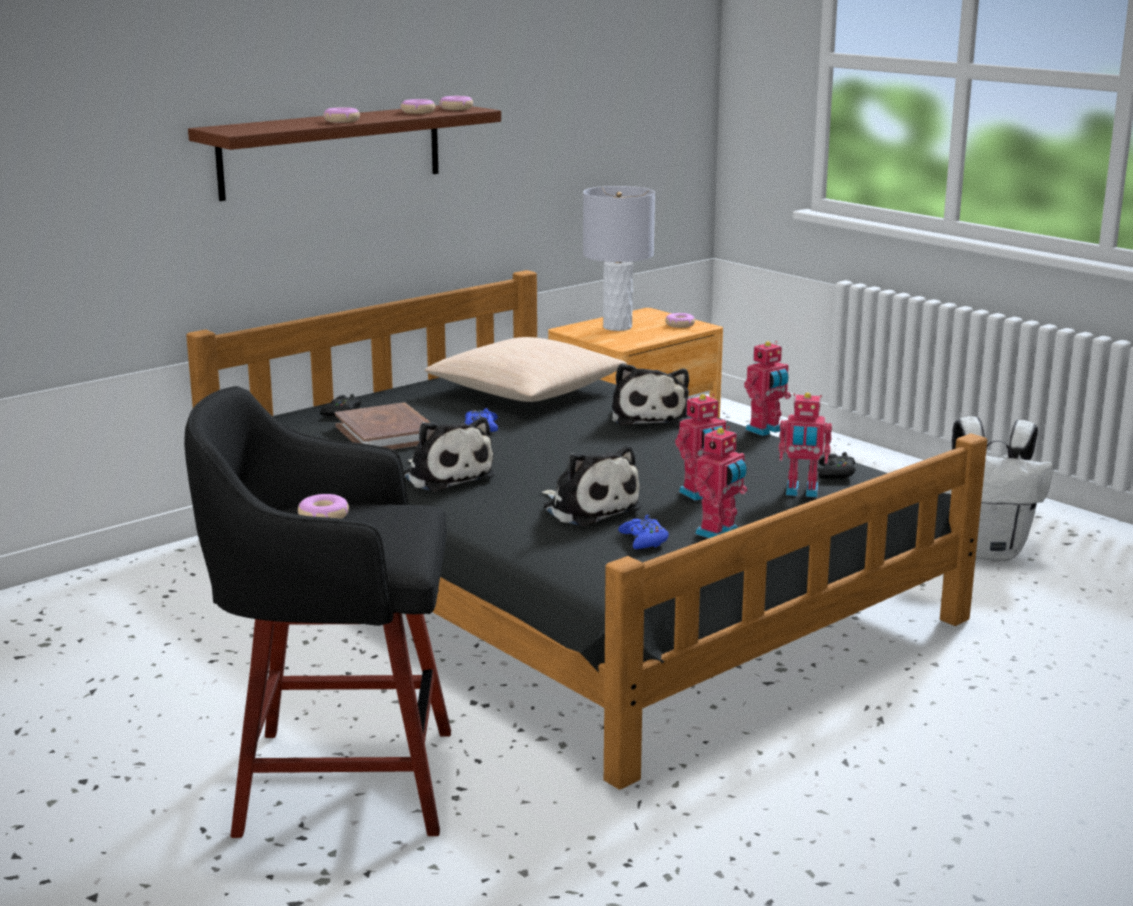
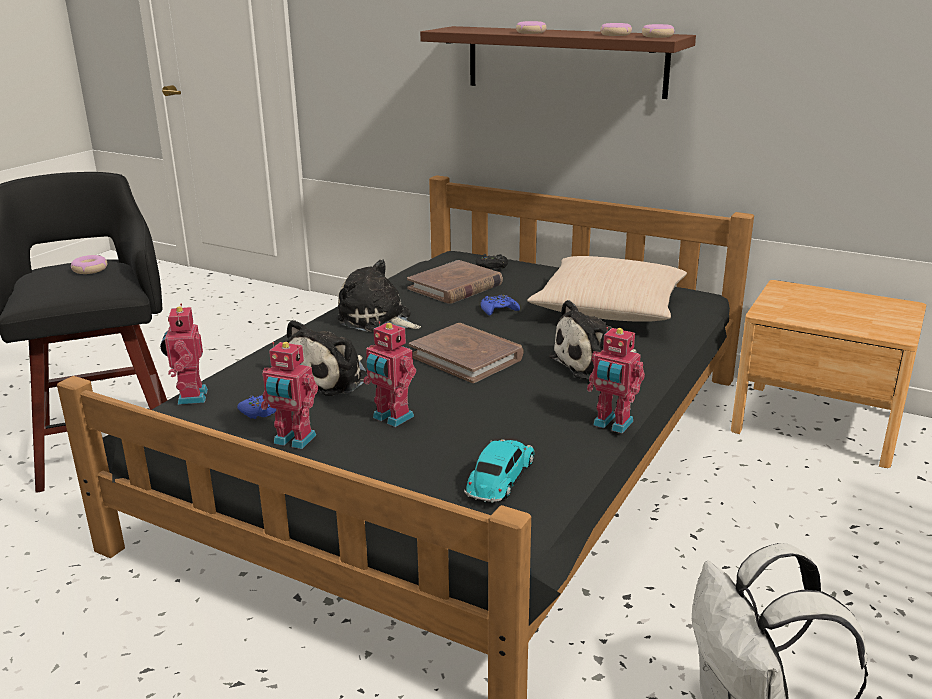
camera: 70 degrees right, 5 degrees up
plush toy [404,417,496,492] -> plush toy turned 90 degrees clockwise [336,259,421,332]
grey table lamp [583,186,655,331] -> none
donut [665,313,695,328] -> none
toy robot [779,393,832,497] -> toy robot moved to [160,304,208,405]
black game controller [819,452,856,480] -> toy car [464,439,535,503]
none -> brown book [409,323,524,383]

